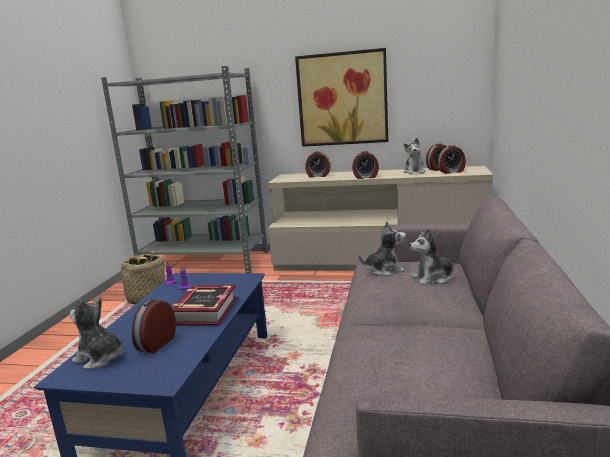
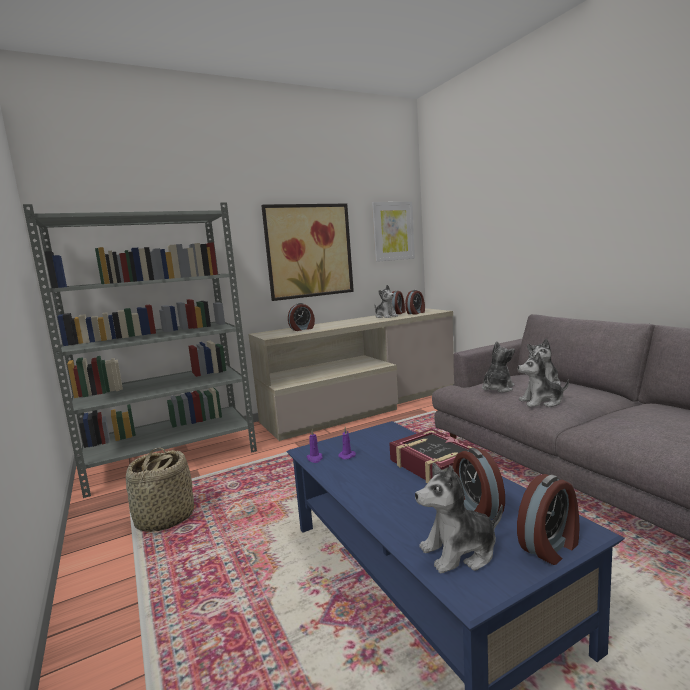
camera: 40 degrees left, 5 degrees down
alarm clock [352,151,379,179] -> alarm clock moved to [517,474,580,565]
none -> picture [372,202,415,262]
none -> plush toy [518,352,569,407]

